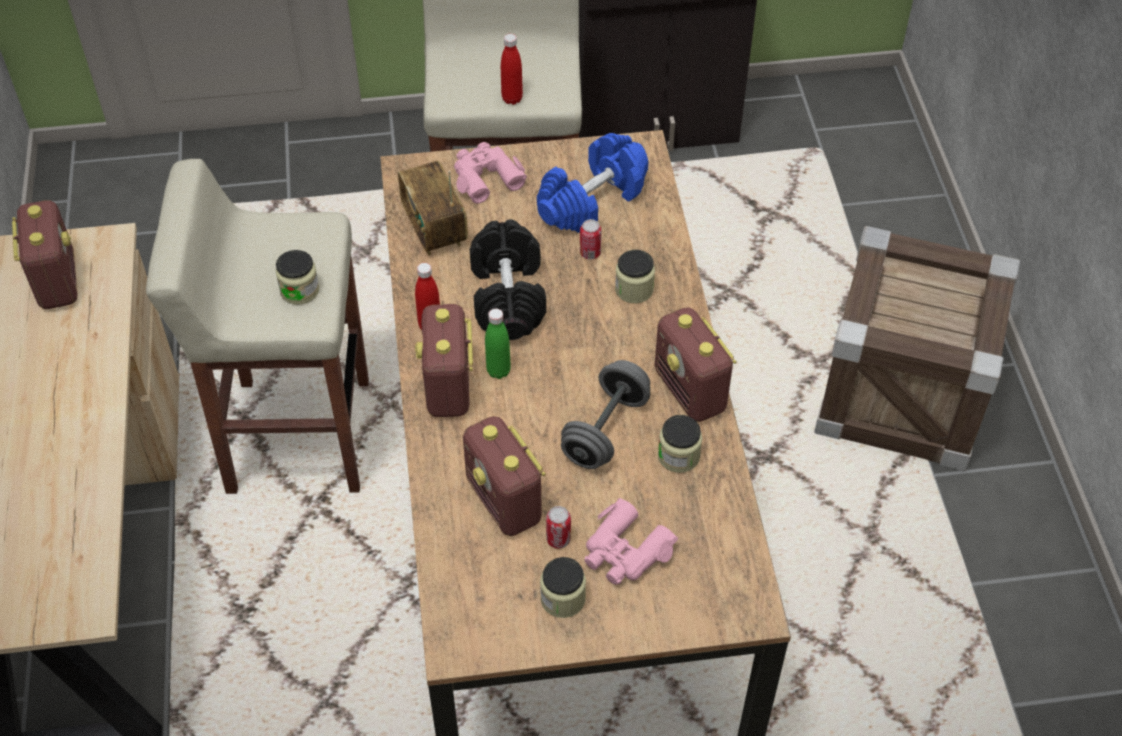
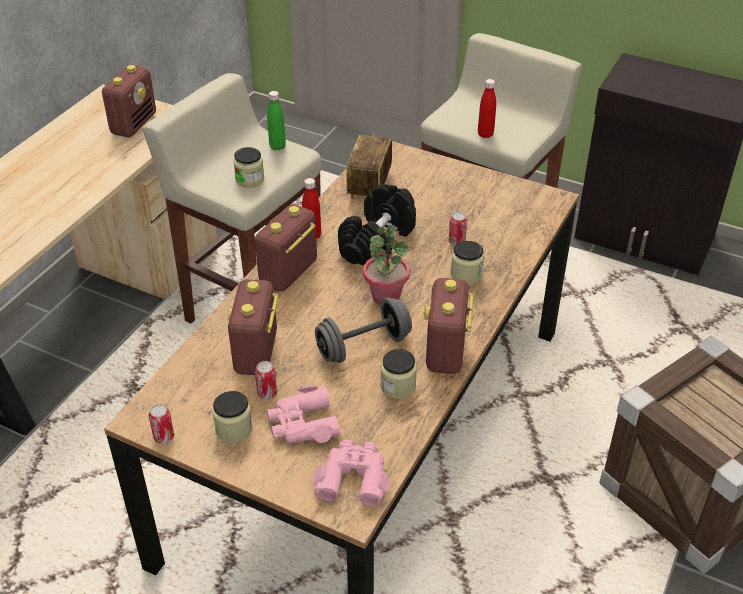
camera: 35 degrees right, 10 degrees down
pink binoculars [454,142,527,204] -> pink binoculars moved to [313,439,390,506]
green bottle [485,309,511,379] -> green bottle moved to [267,91,286,150]
blue dumbbell [537,133,648,233] -> none
none -> can [149,404,174,443]
none -> potted plant [363,225,410,305]

